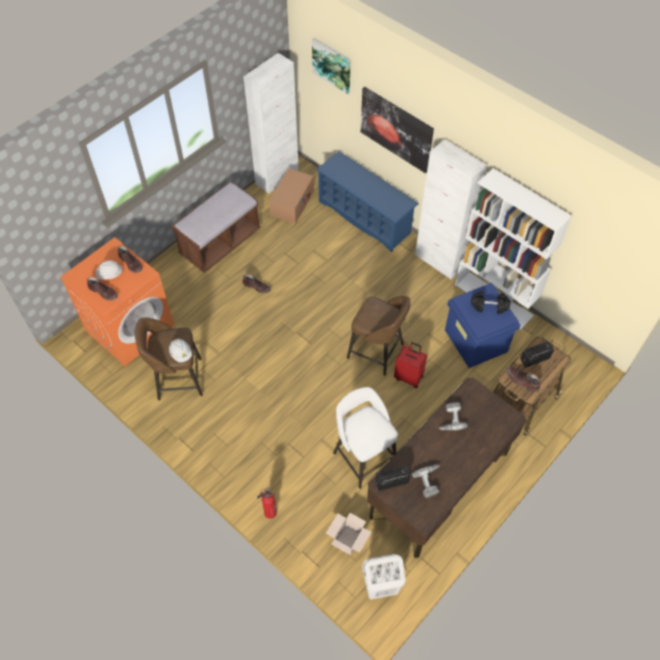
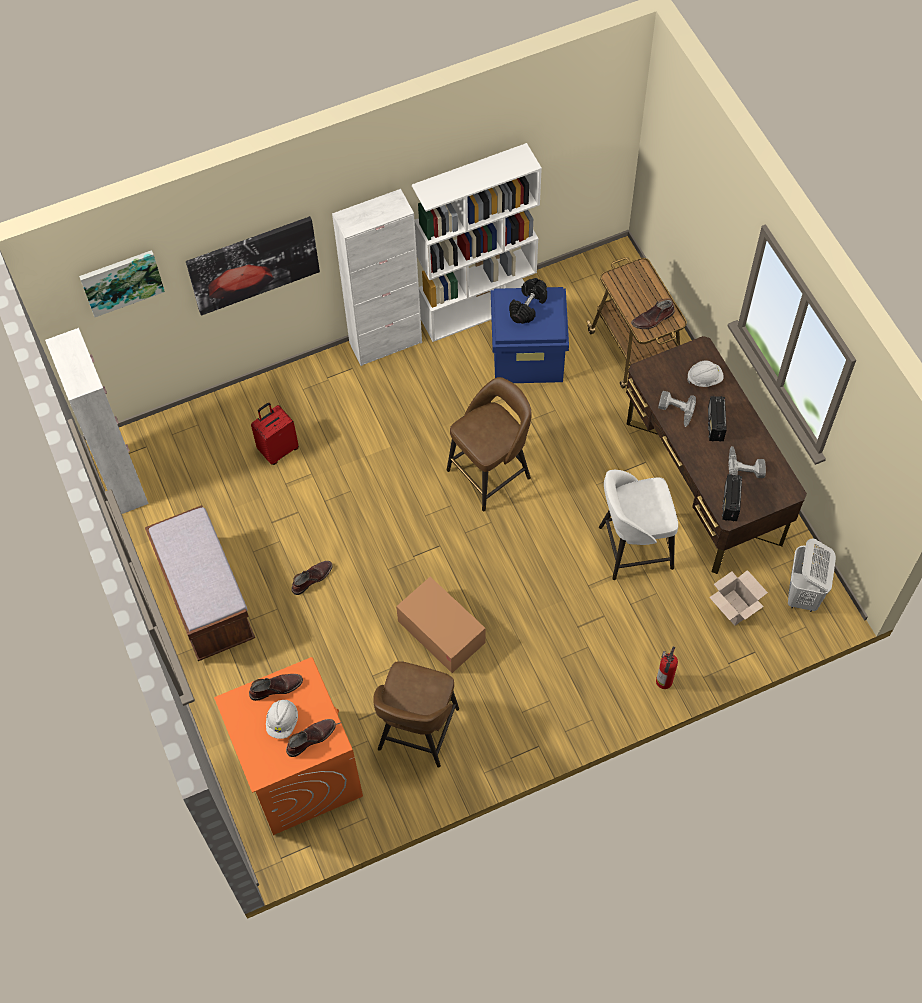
camera: 65 degrees left, 5 degrees up
white hard hat [169,338,192,363] -> white hard hat moved to [687,360,724,387]
cardboard box [269,168,314,224] -> cardboard box moved to [396,577,486,673]
blue shoe rack [316,151,419,252] -> none
red suitcase [394,342,427,388] -> red suitcase moved to [251,403,299,465]
radio [520,341,554,367] -> radio moved to [708,396,727,442]

